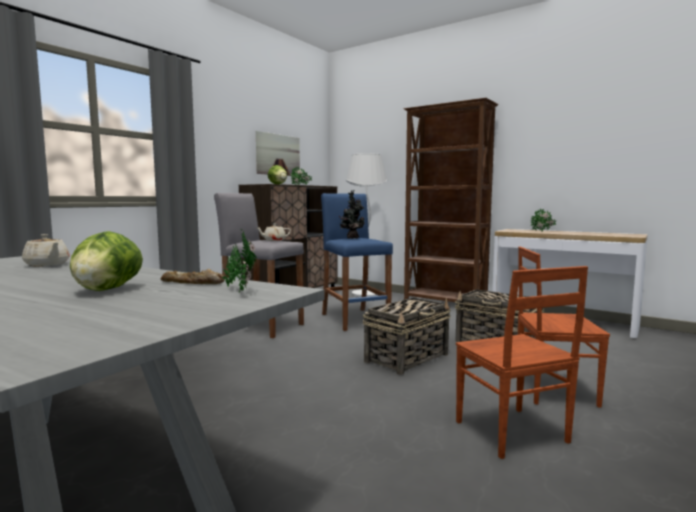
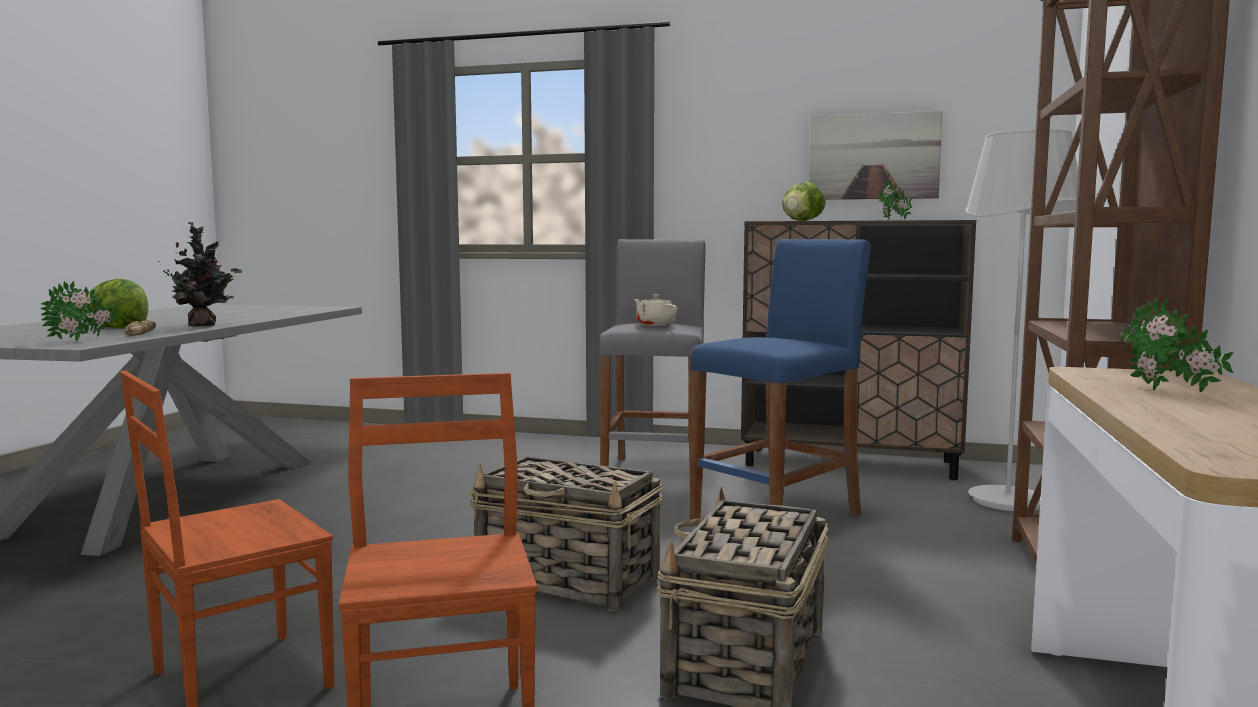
camera: 70 degrees right, 0 degrees up
beige teapot [22,234,70,267] -> none
potted plant [339,190,365,239] -> potted plant moved to [158,222,242,326]

